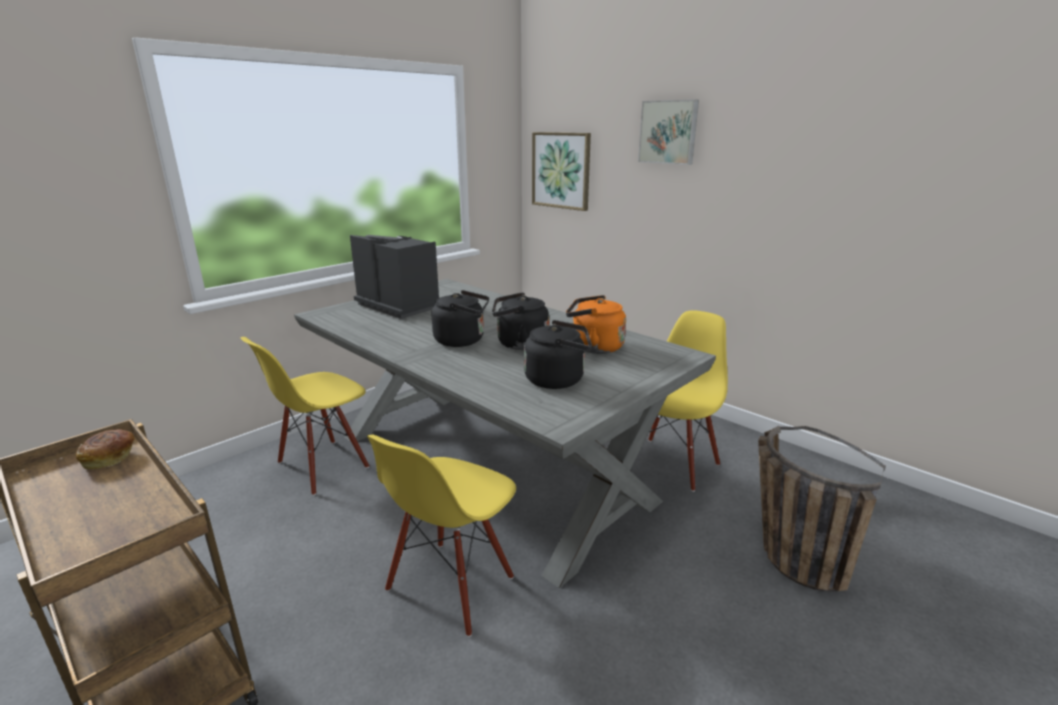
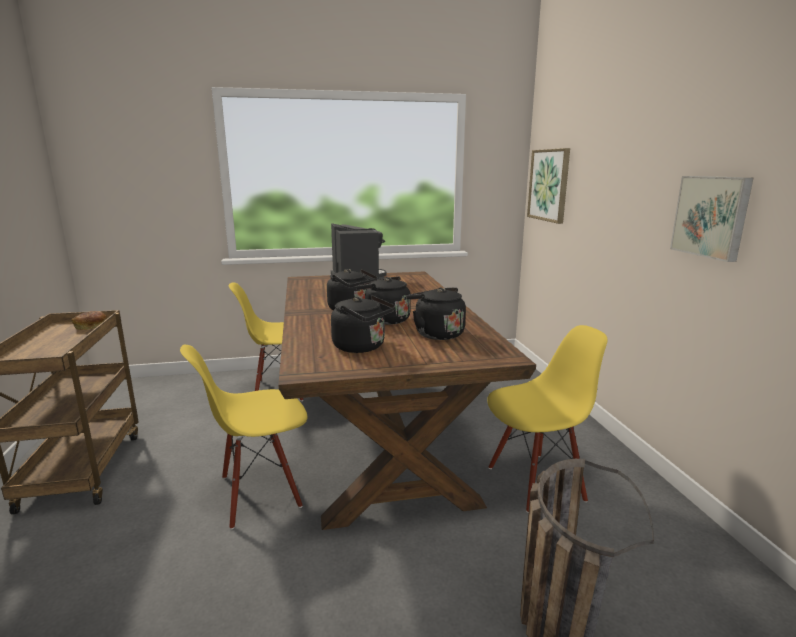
camera: 35 degrees right, 5 degrees down
grey dining table [294,279,716,588] -> brown dining table [278,271,536,530]
orange kettle [566,295,626,354] -> black kettle [406,287,466,340]
picture [638,100,699,165] -> picture moved to [670,176,753,262]

